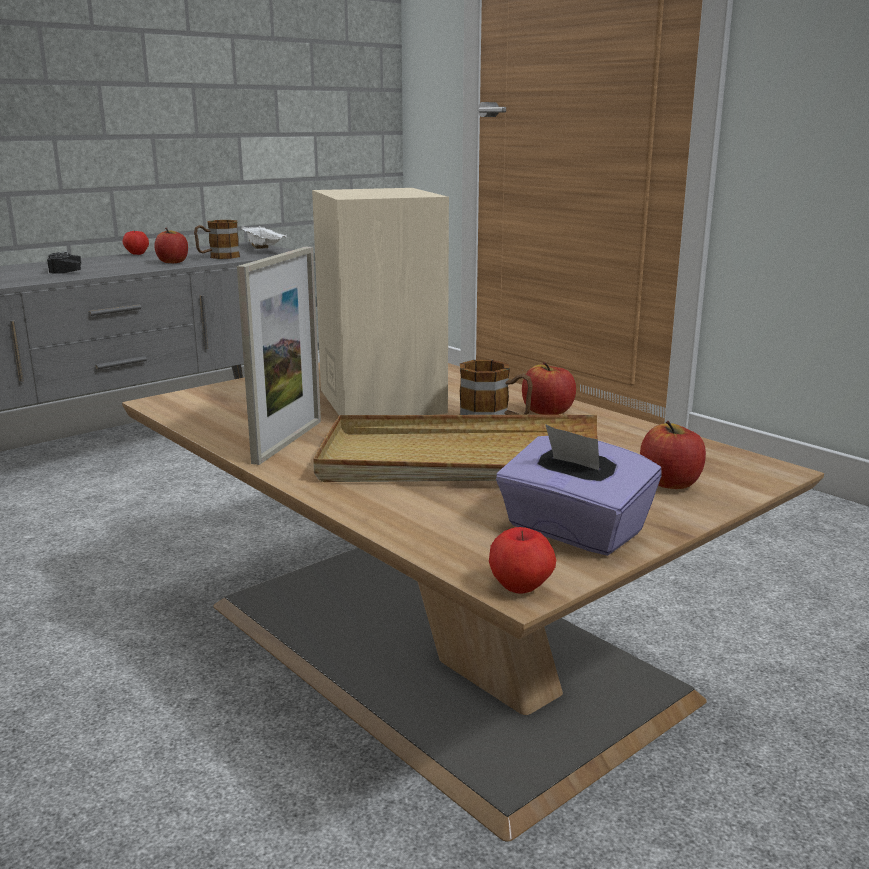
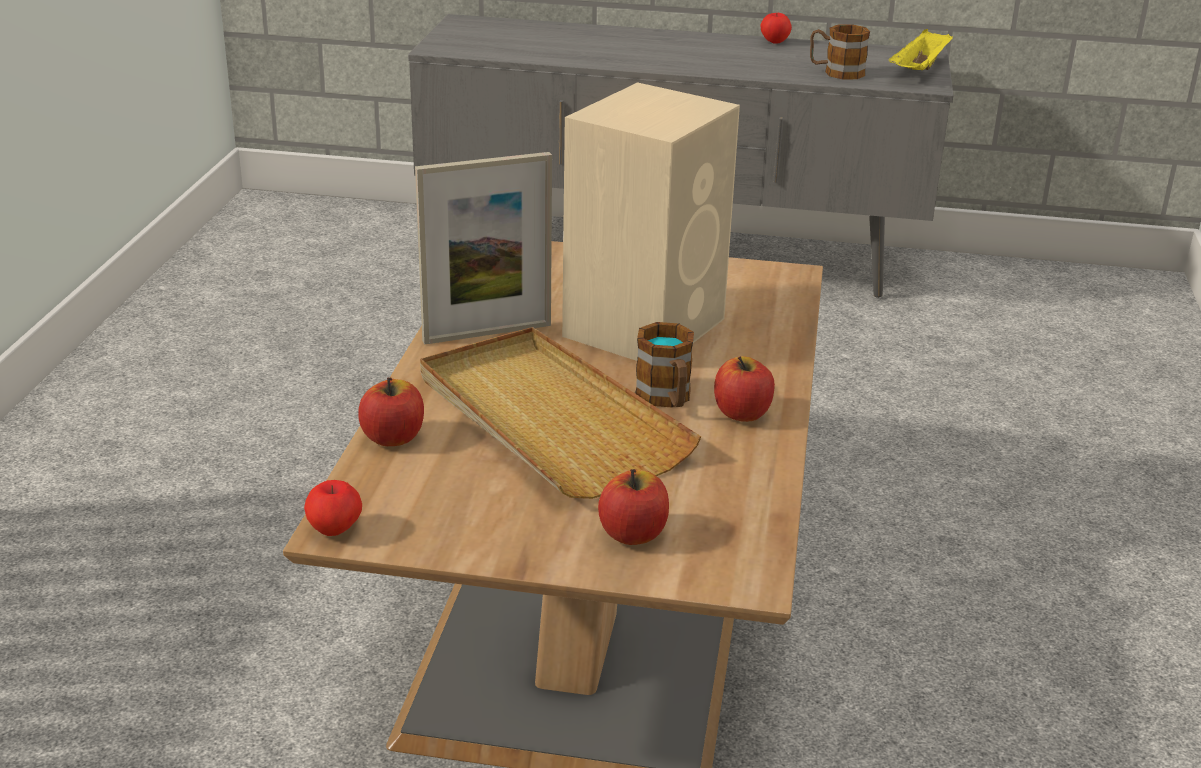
camera: 50 degrees right, 10 degrees up
black game controller [47,252,81,274] -> none
apple [154,228,188,263] -> apple moved to [358,377,424,446]
white tray [241,225,287,249] -> yellow tray [889,29,953,70]
purple tissue box [496,424,662,556] -> none

